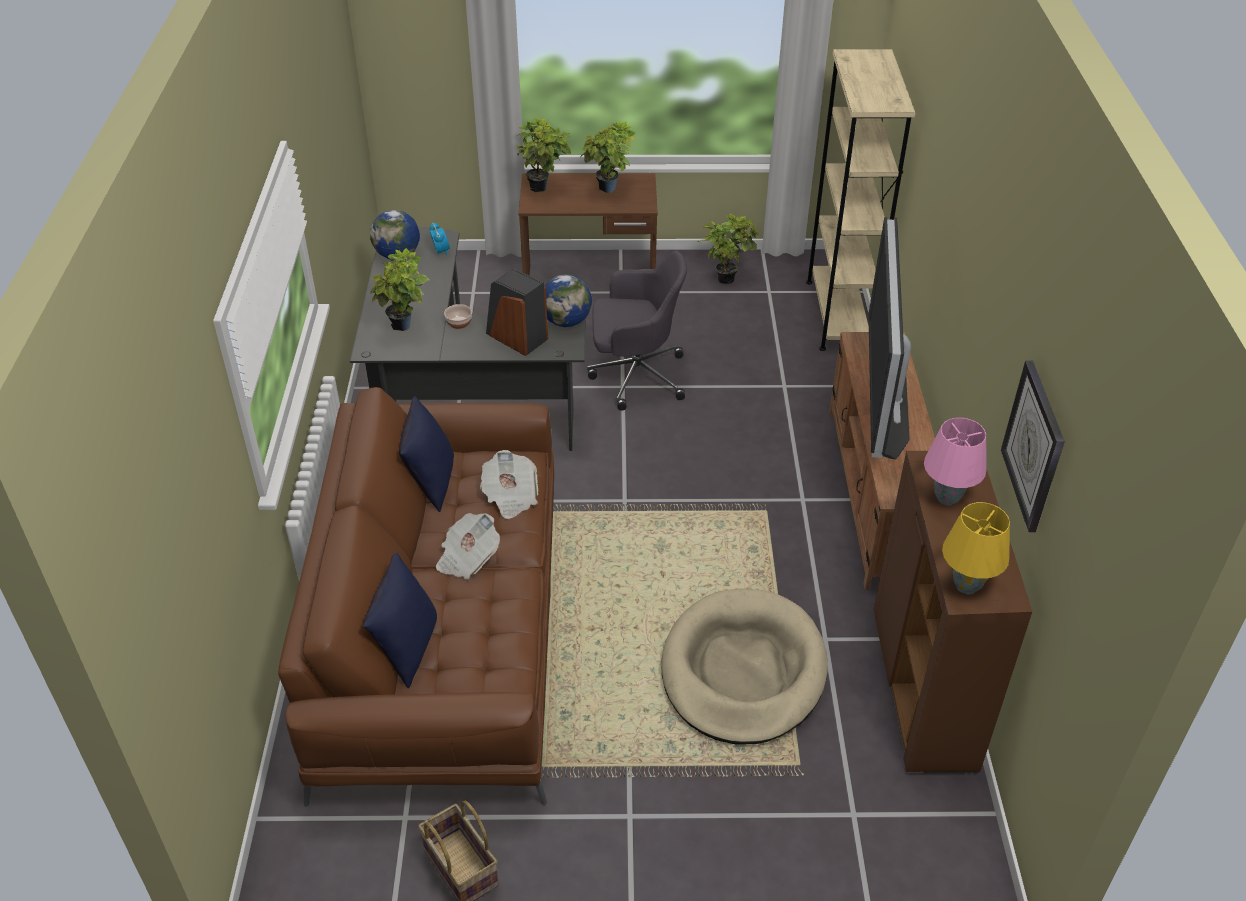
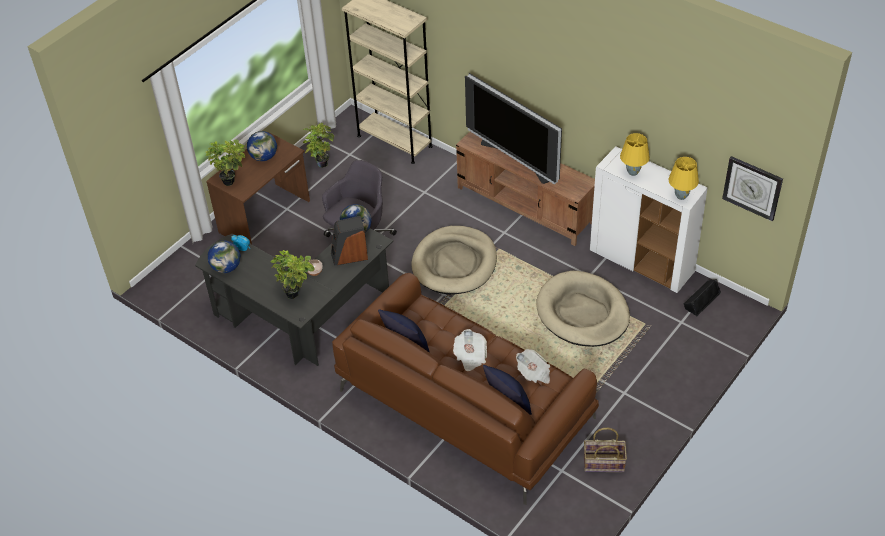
camera: 50 degrees left, 5 degrees up
newspaper [480,450,538,519] -> newspaper moved to [516,349,550,384]
potted plant [580,121,635,193] -> globe [247,131,277,161]
brown cabinet [873,451,1032,772] -> white cabinet [590,146,708,293]
pink table lamp [924,418,986,506] -> yellow table lamp [620,133,650,176]
wall clock [1001,361,1065,532] -> wall clock moved to [722,156,783,221]
none -> beige dog bed [411,226,497,295]
none -> black speaker [683,279,721,316]

